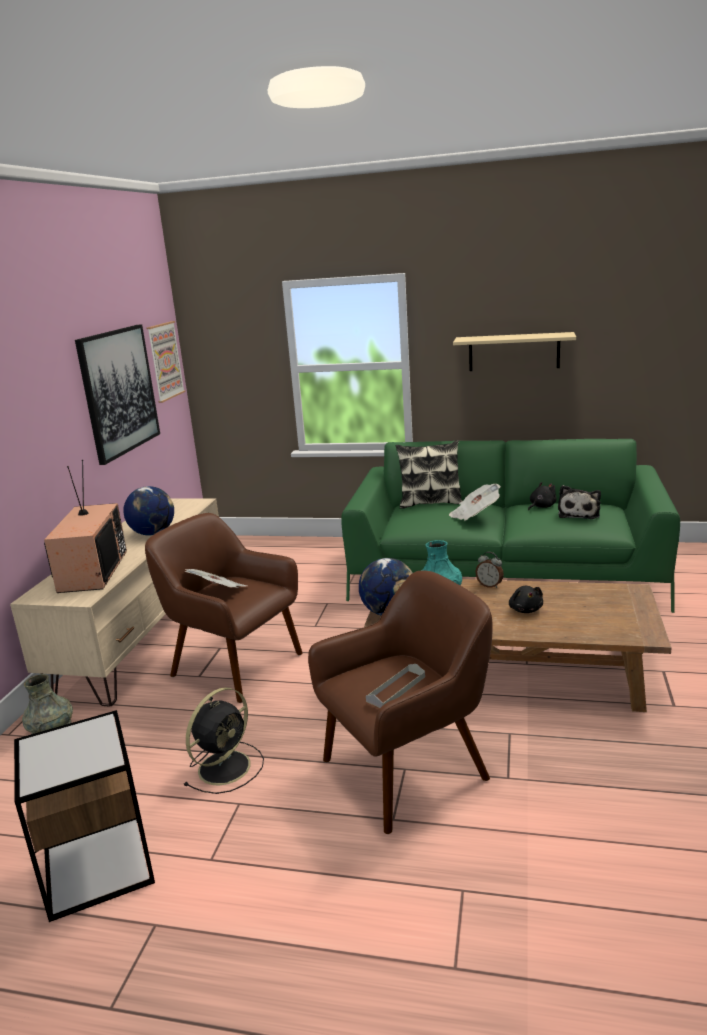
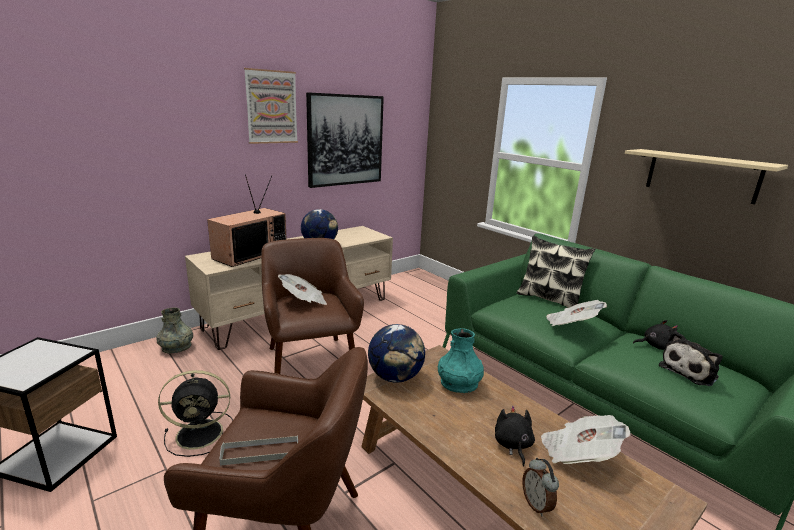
camera: 35 degrees right, 0 degrees up
picture [146,321,186,403] -> picture moved to [244,68,298,144]
alarm clock [475,552,504,588] -> alarm clock moved to [522,458,559,516]
black plush toy [509,586,543,613] -> black plush toy turned 150 degrees clockwise [495,406,535,466]
none -> newspaper [541,415,631,464]

